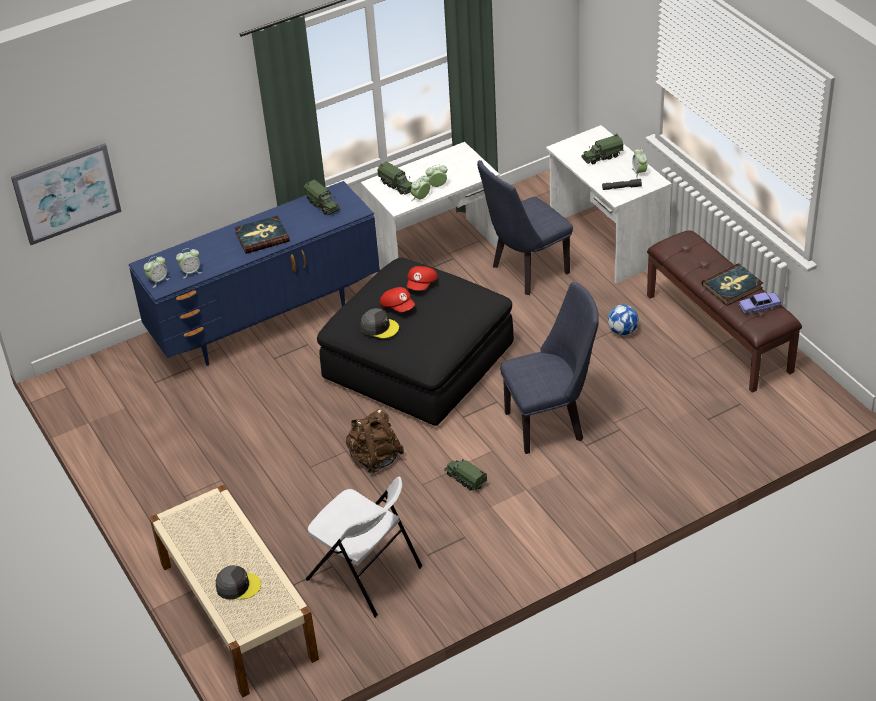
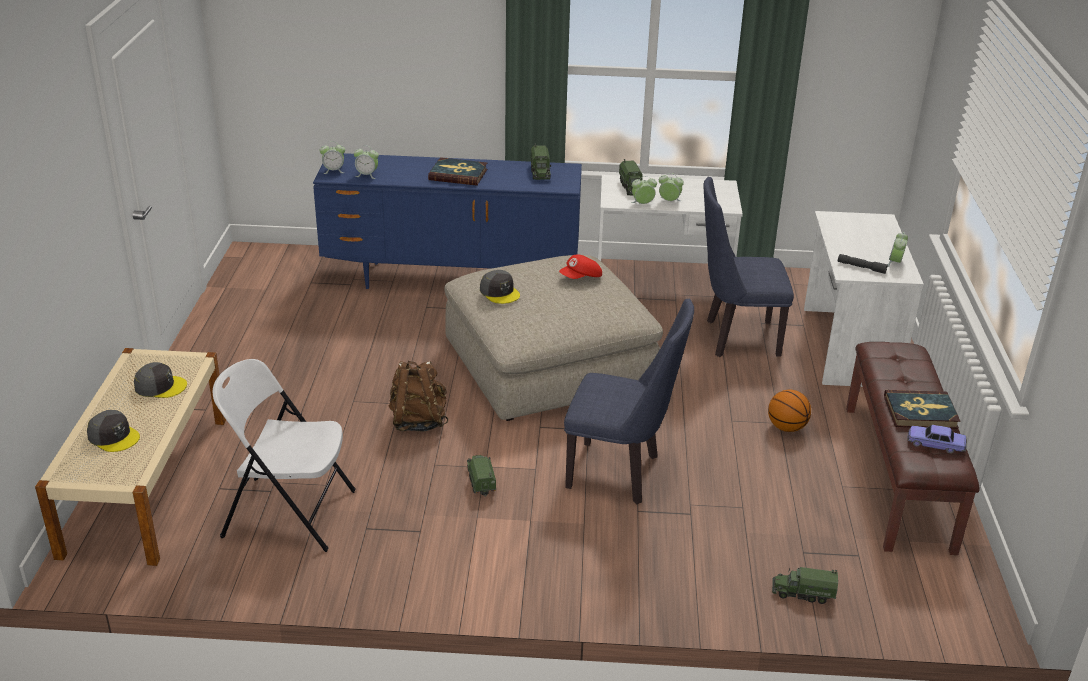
camera: 30 degrees right, 10 degrees down
picture [11,143,122,245] -> none
white chair [306,477,422,618] -> white chair turned 120 degrees clockwise [213,359,356,552]
black ottoman [317,258,514,426] -> beige ottoman [445,255,663,421]
red cap [380,287,415,312] -> none
toy truck [582,133,623,164] -> toy truck moved to [772,567,838,604]
football [608,304,639,335] -> basketball [768,390,811,432]
none -> grey cap [134,362,187,398]

